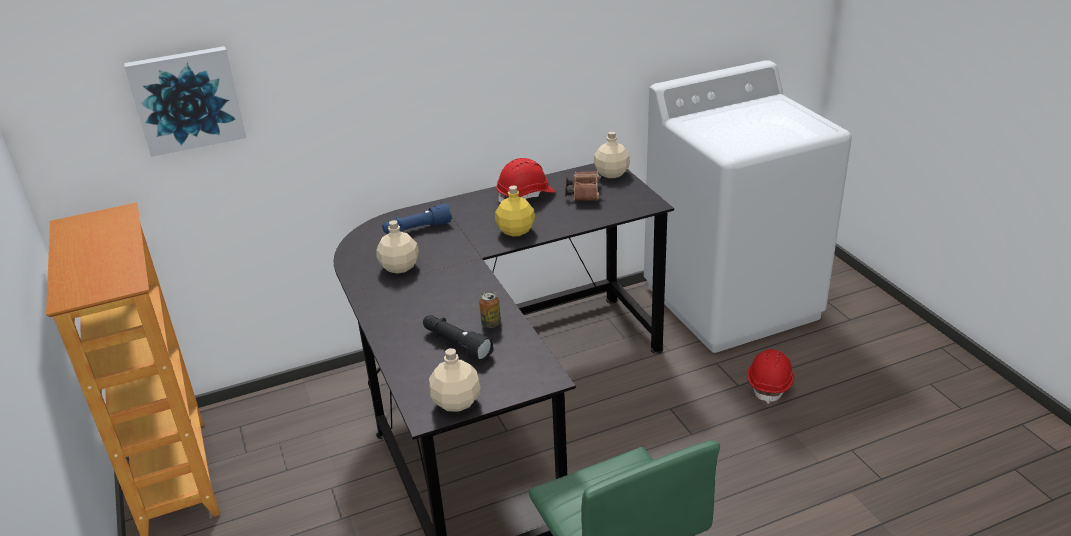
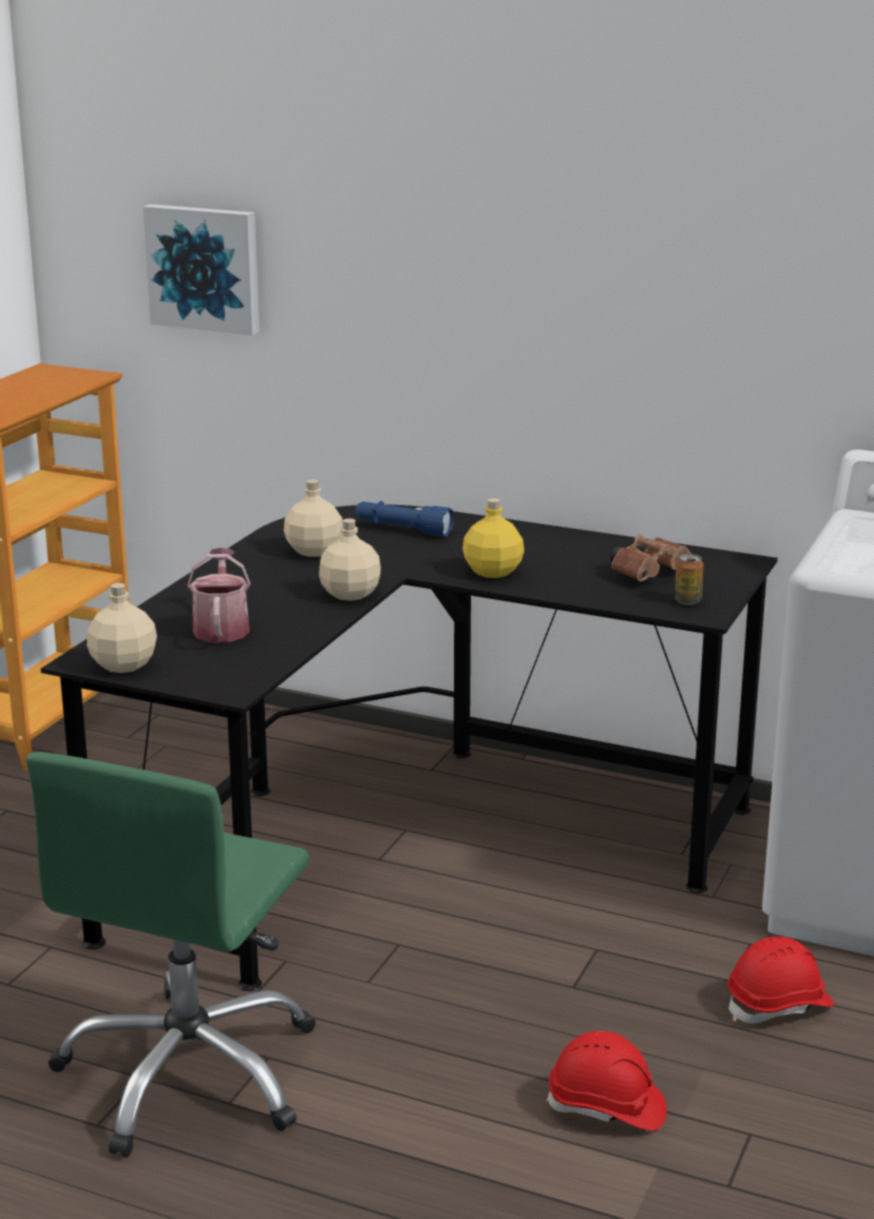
camera: 45 degrees right, 10 degrees down
black flashlight [423,315,493,361] -> watering can [187,548,251,643]
can [479,291,501,328] -> can moved to [675,554,704,605]
red hard hat [496,158,555,203] -> red hard hat moved to [546,1031,667,1131]
beige bottle [594,131,630,178] -> beige bottle moved to [319,518,381,601]

